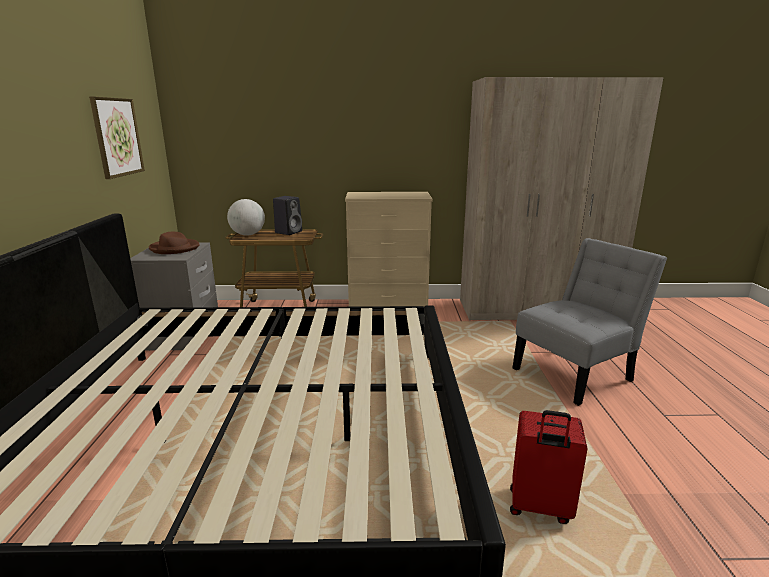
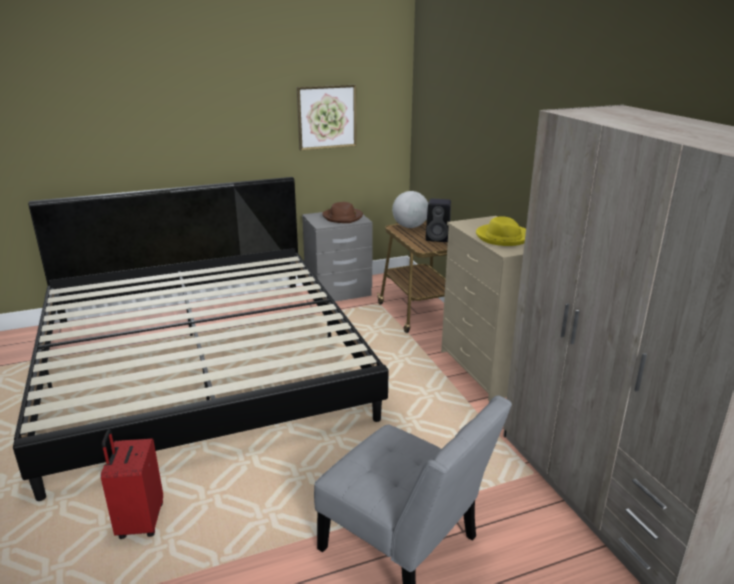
camera: 70 degrees right, 5 degrees up
none -> yellow hat [476,216,526,246]

